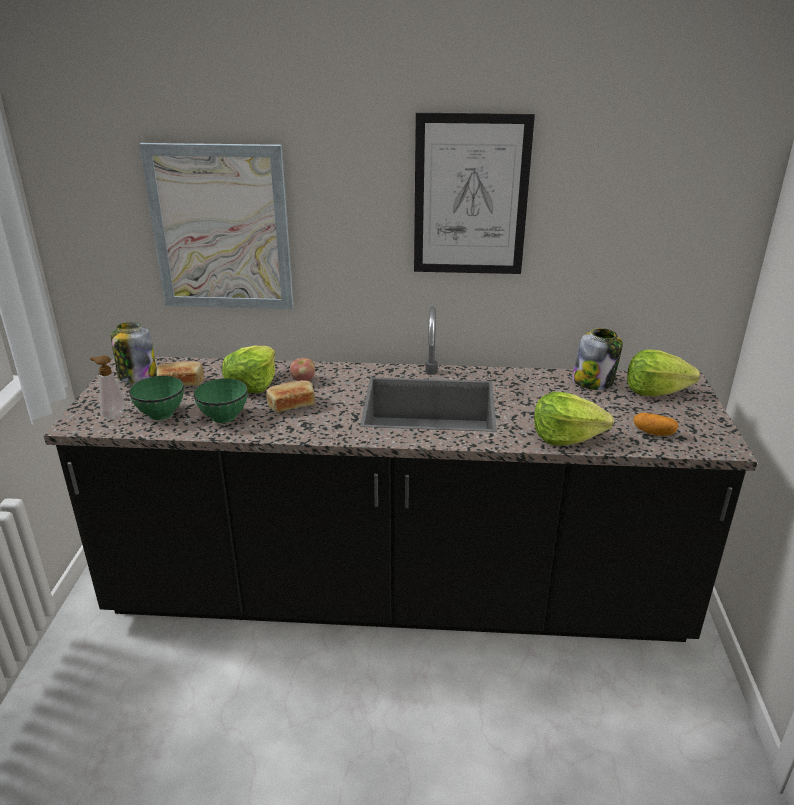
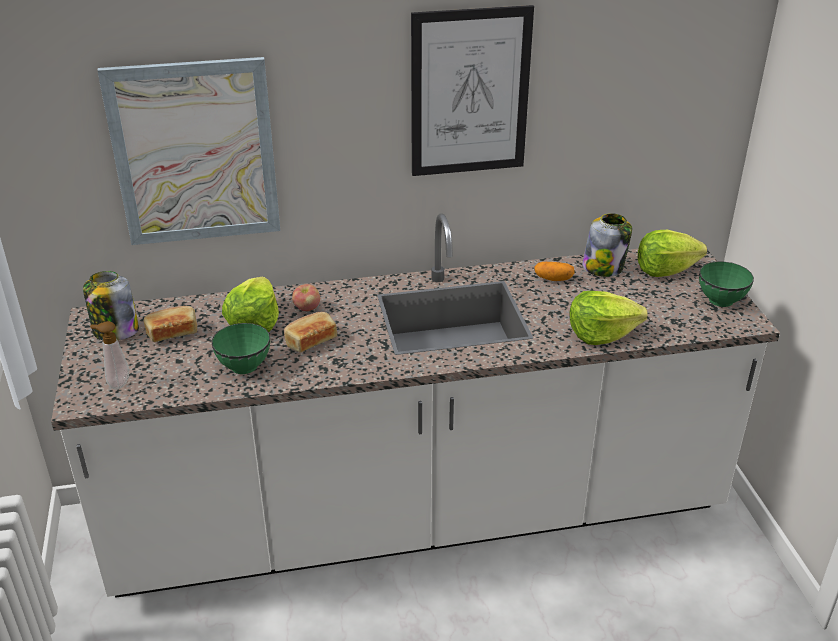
camera: 15 degrees left, 5 degrees up
black counter [44,307,757,642] -> white counter [51,213,780,598]
green bowl [129,376,184,420] -> green bowl moved to [699,261,754,307]
potato [634,413,678,436] -> potato moved to [534,262,574,281]

